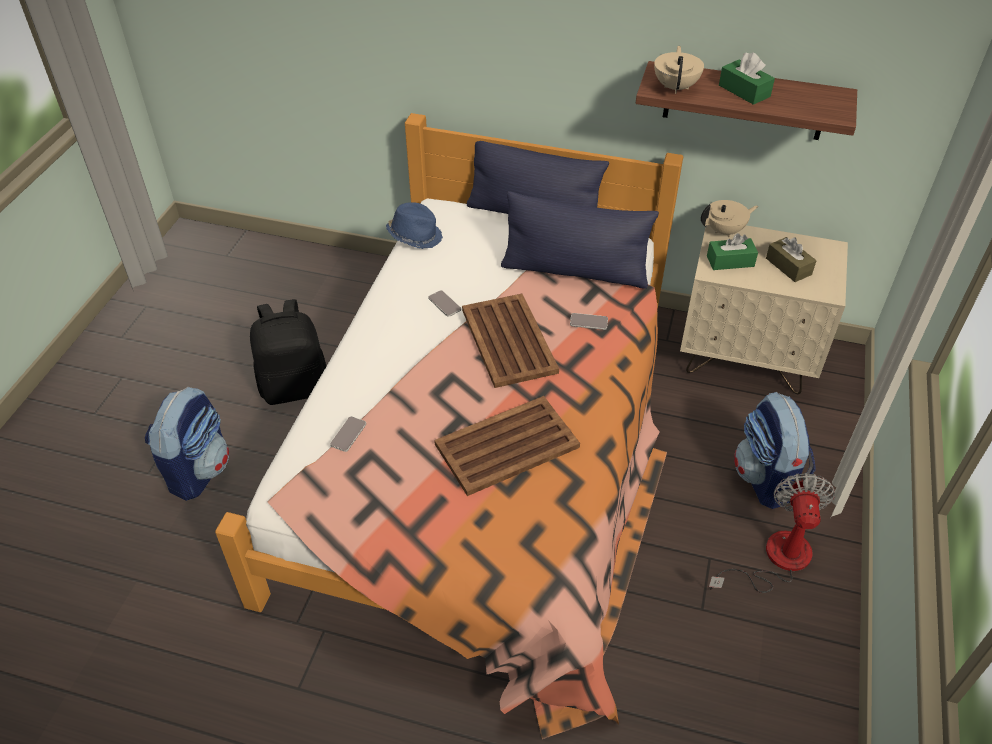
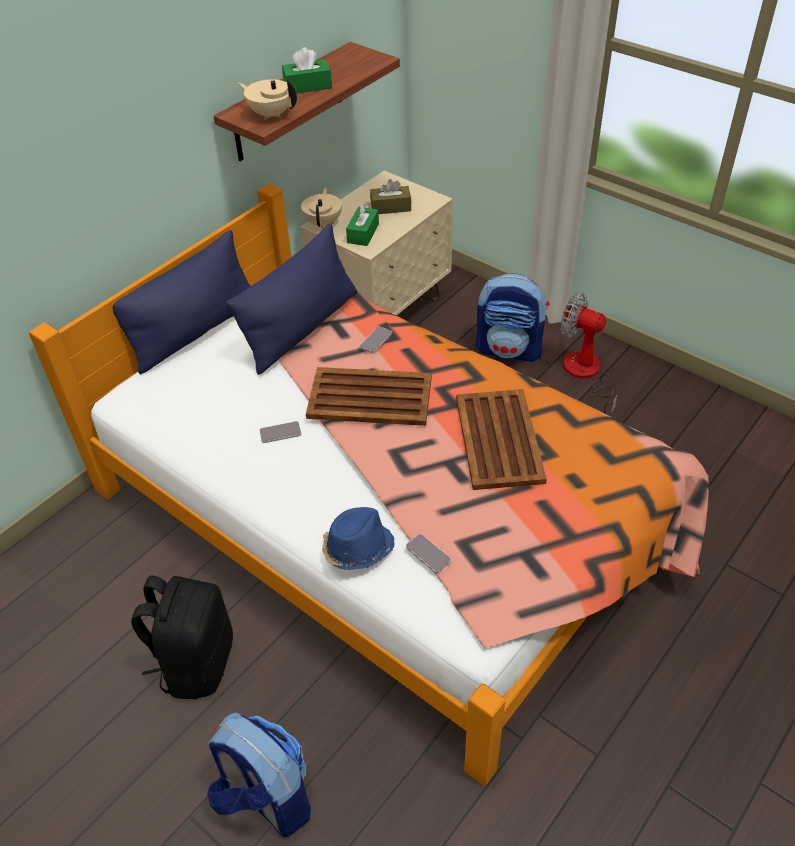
camera: 65 degrees left, 0 degrees up
blue hat [386,202,443,249] -> blue hat moved to [322,507,394,570]

